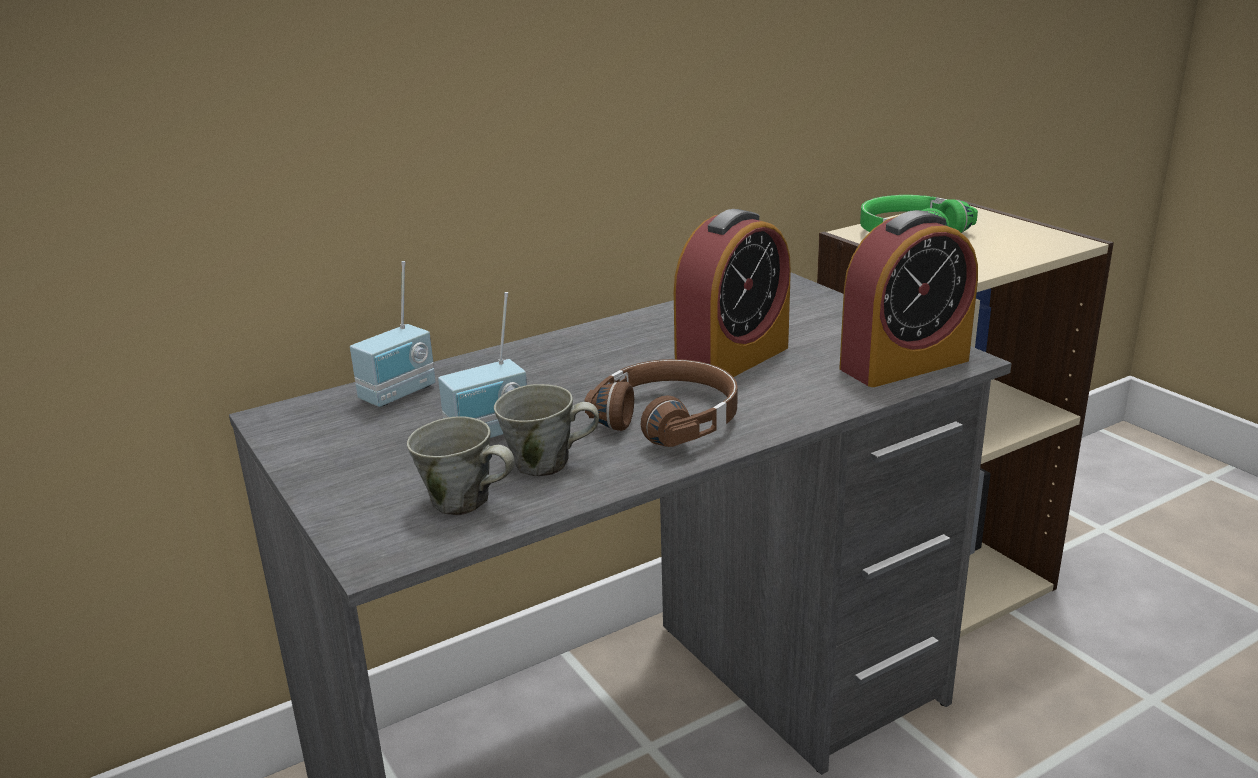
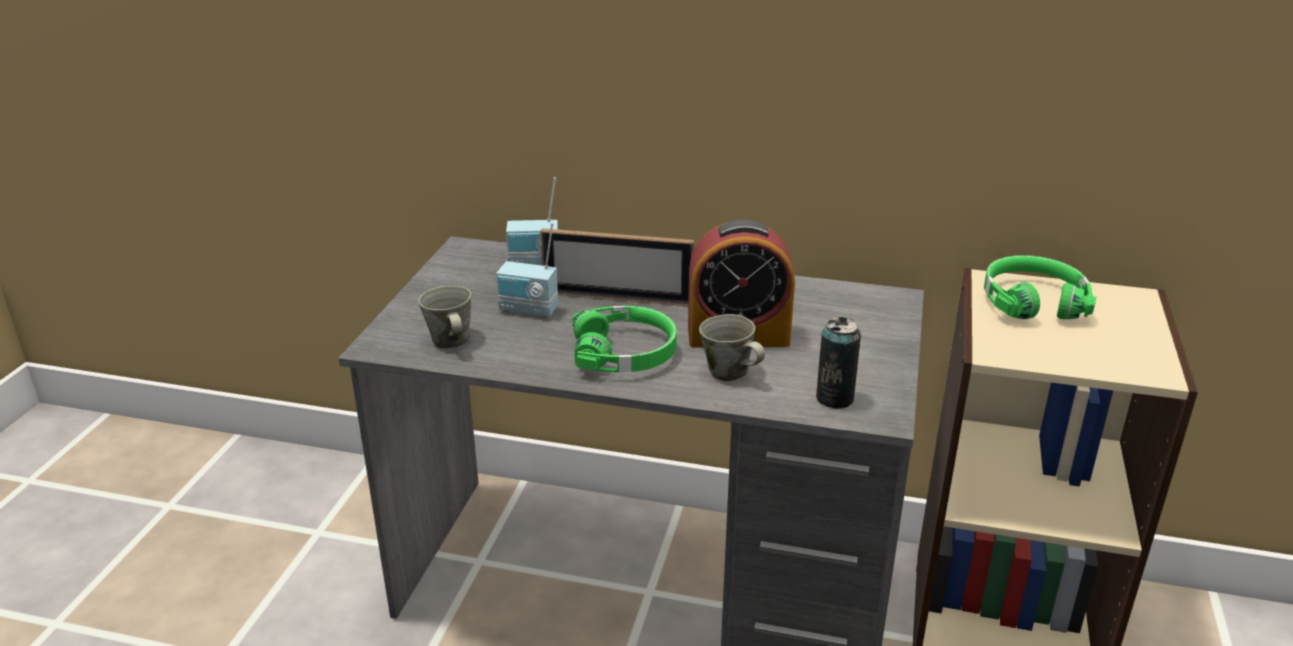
camera: 45 degrees right, 5 degrees up
grey mug [494,384,599,476] -> grey mug moved to [699,314,765,381]
brown headphones [584,359,738,447] -> green headphones [572,306,677,372]
alarm clock [840,210,978,387] -> can [816,317,861,409]
none -> picture frame [541,228,694,306]

